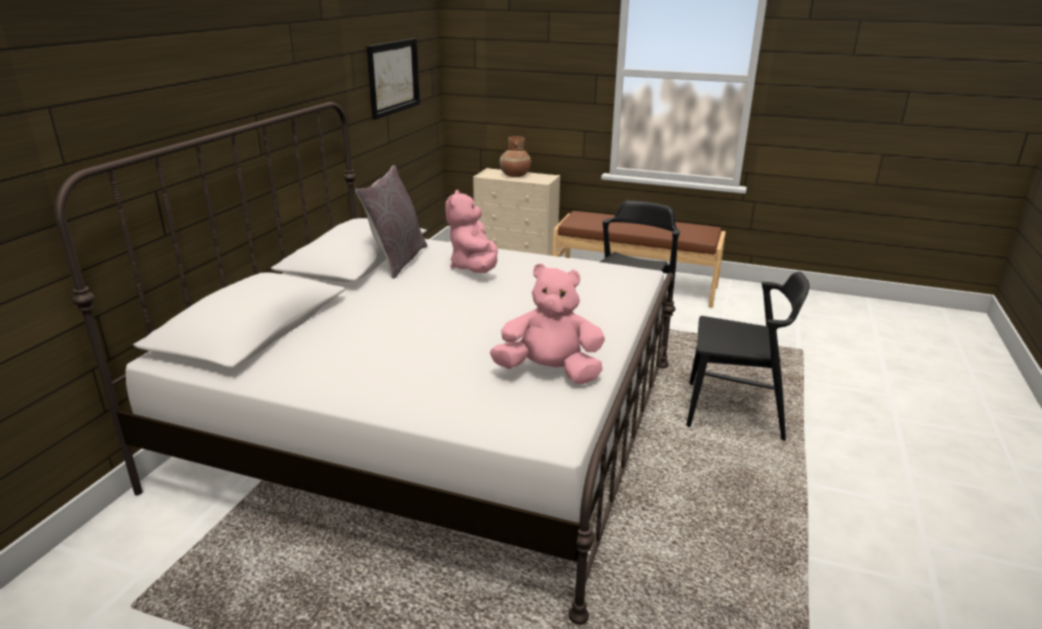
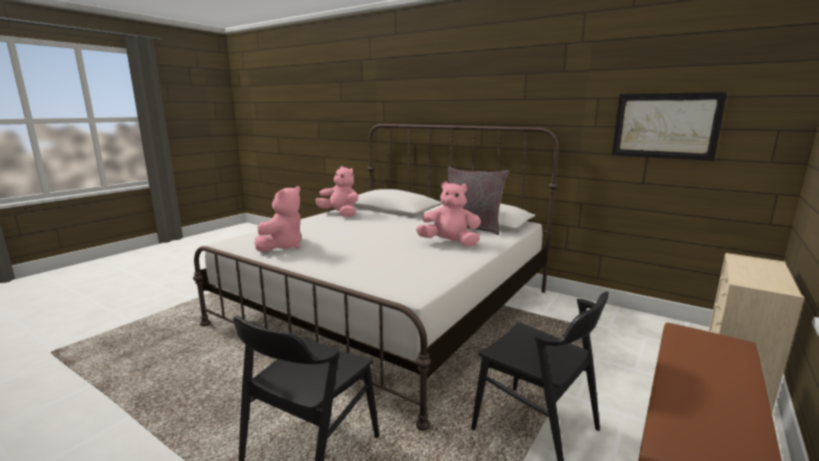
camera: 105 degrees right, 10 degrees down
brown vase [499,136,531,177] -> none
none -> pink plush toy [316,166,358,217]

